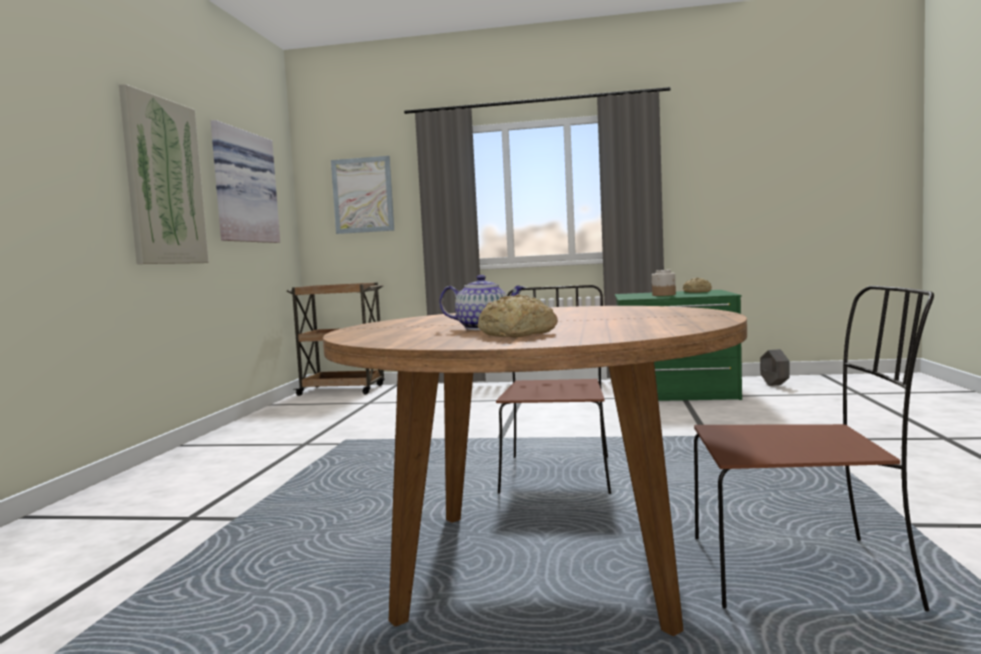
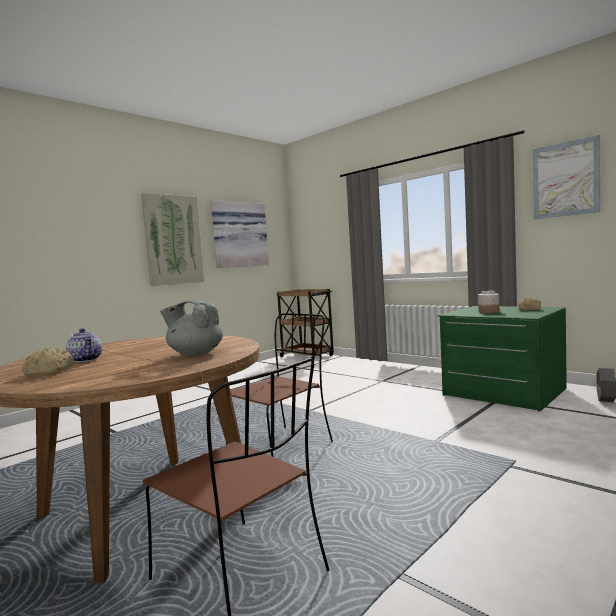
camera: 35 degrees right, 0 degrees up
picture [331,156,394,234] -> picture moved to [532,135,600,219]
none -> grey teapot [160,300,223,356]

